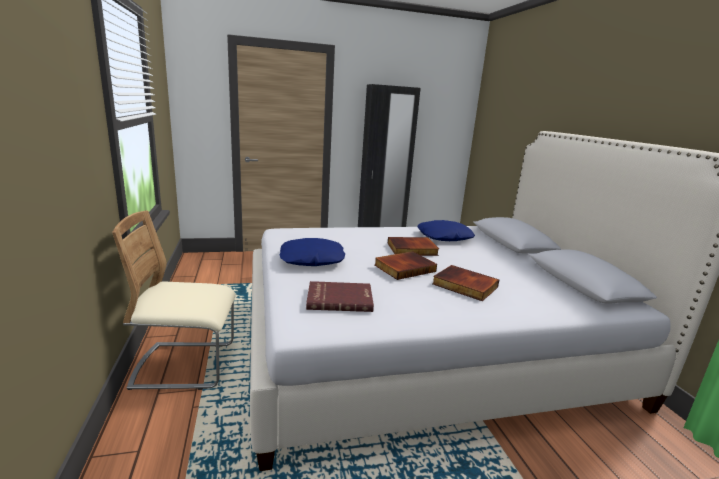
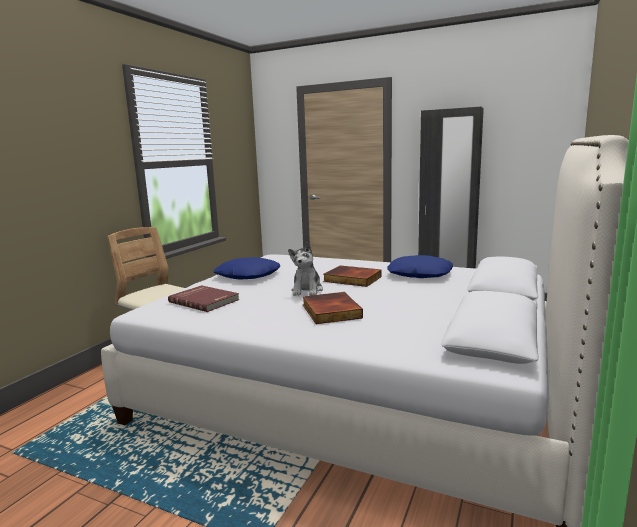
camera: 40 degrees right, 5 degrees down
book [374,251,437,280] -> plush toy [288,242,323,296]

